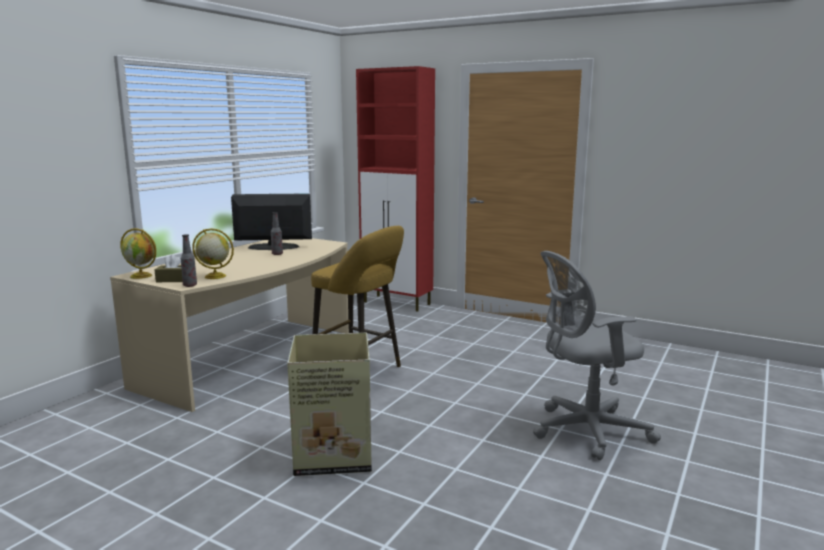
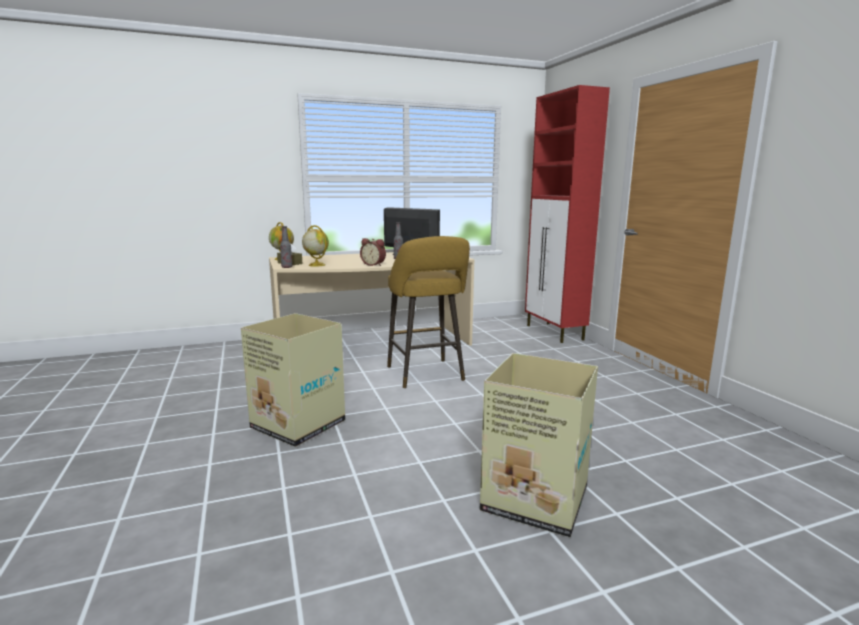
camera: 40 degrees right, 0 degrees up
grey office chair [533,251,661,460] -> cardboard box [480,353,598,537]
none -> alarm clock [360,238,386,266]

